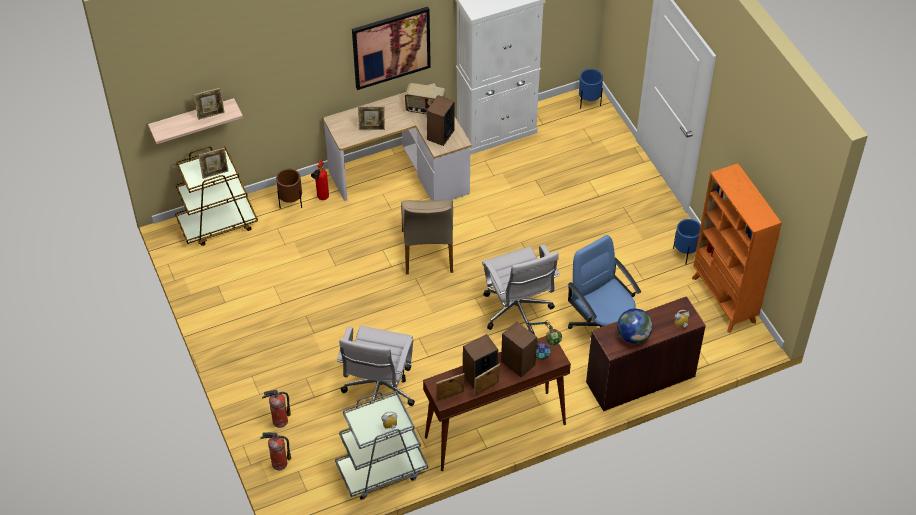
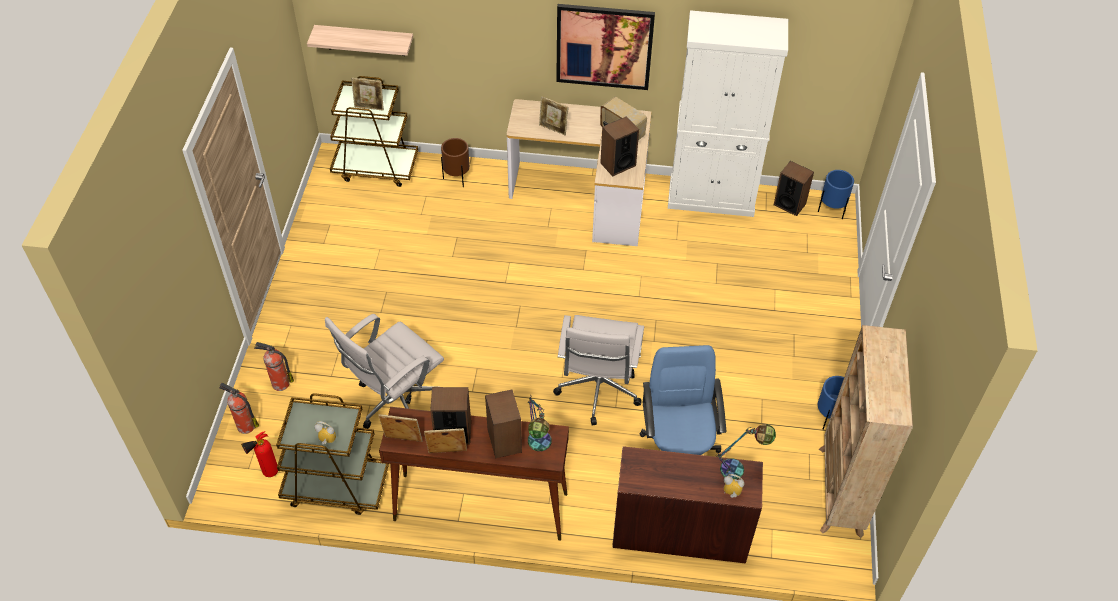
camera: 30 degrees right, 0 degrees up
picture frame [194,88,225,120] -> none
fire extinguisher [311,159,329,200] -> fire extinguisher moved to [241,431,278,477]
grey cart [335,391,428,500] -> brown cart [276,393,389,515]
beige chair [401,199,453,274] -> none
globe [617,309,653,344] -> none
orange bookcase [692,163,782,333] -> beige bookcase [819,325,913,538]
none -> table lamp [716,424,776,480]
none -> speaker [774,161,814,216]

